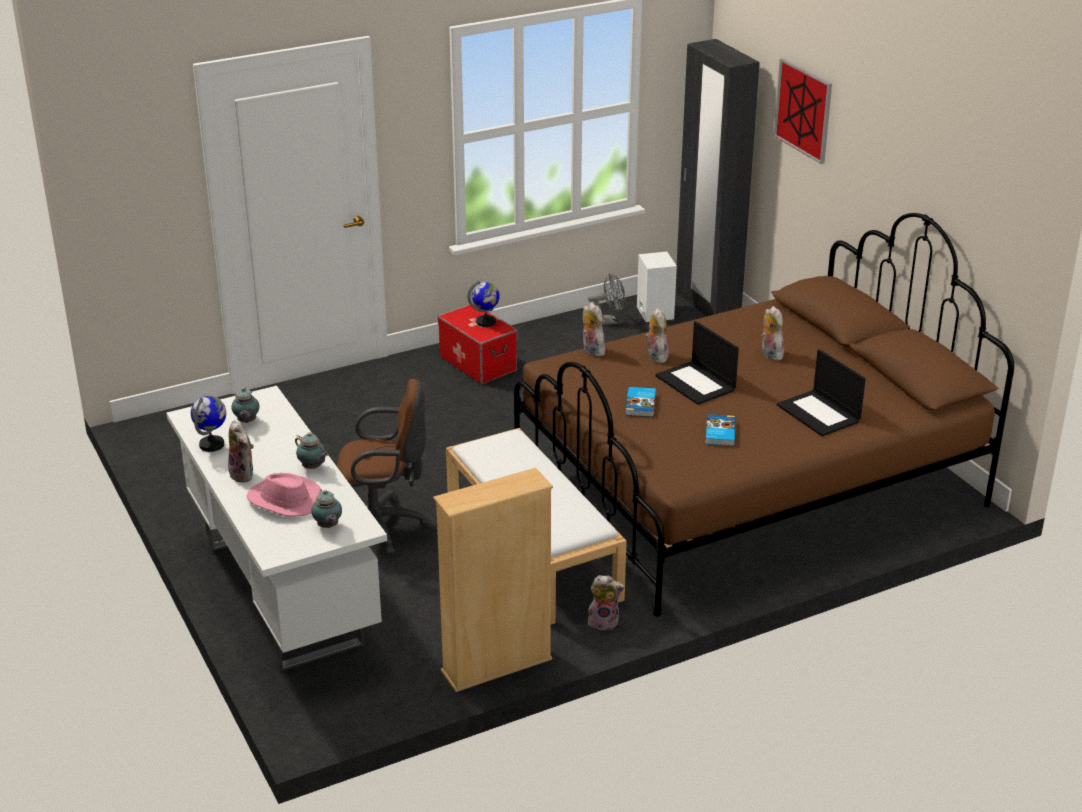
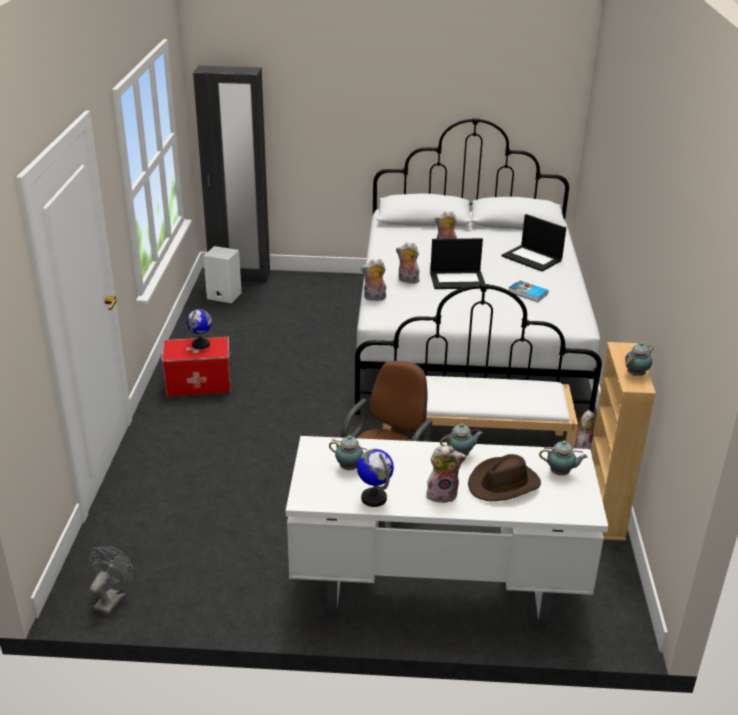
camera: 60 degrees left, 0 degrees up
pink hat [247,473,321,517] -> brown hat [468,454,541,501]
brown bed [514,213,1014,617] -> white bed [355,118,602,415]
grey fan [588,273,625,325] -> grey fan moved to [89,546,135,615]
book [625,387,656,417] -> none
picture [774,58,832,164] -> none
laptop [777,349,866,436] -> laptop turned 45 degrees clockwise [502,214,566,272]
none -> teapot [625,342,654,376]

